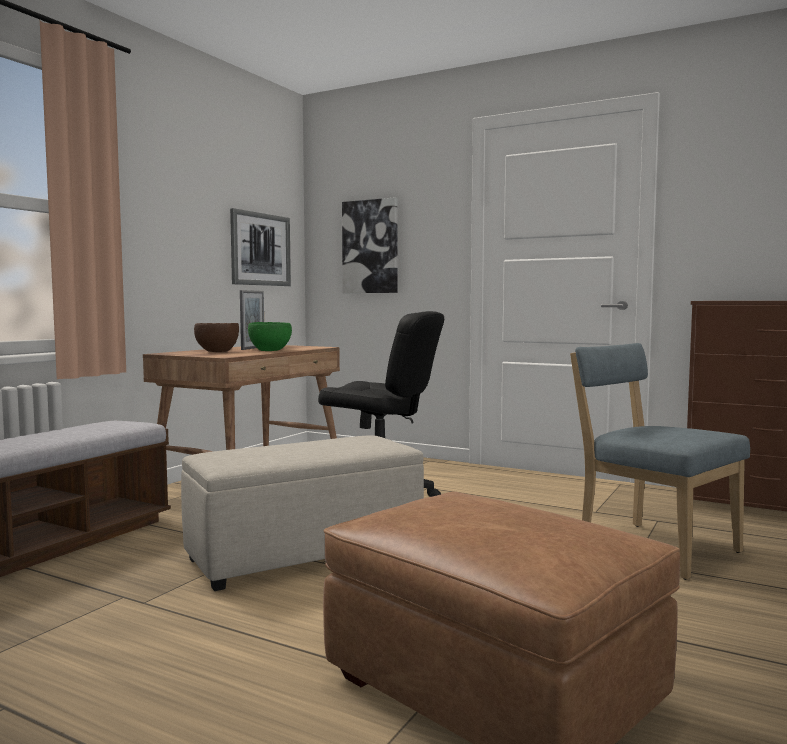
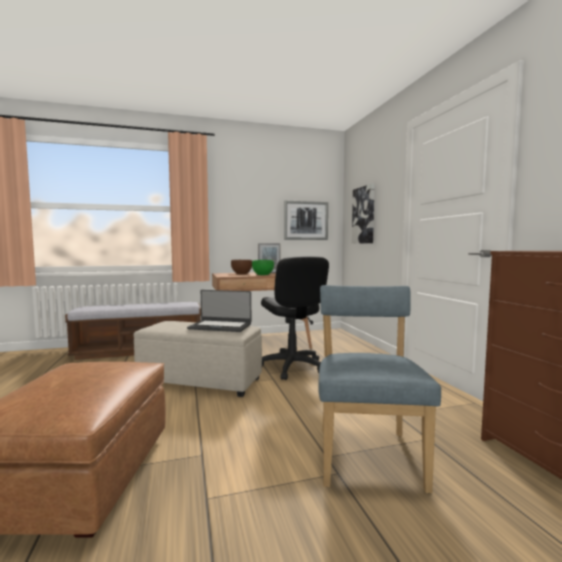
camera: 45 degrees right, 0 degrees up
none -> laptop [187,290,251,332]

